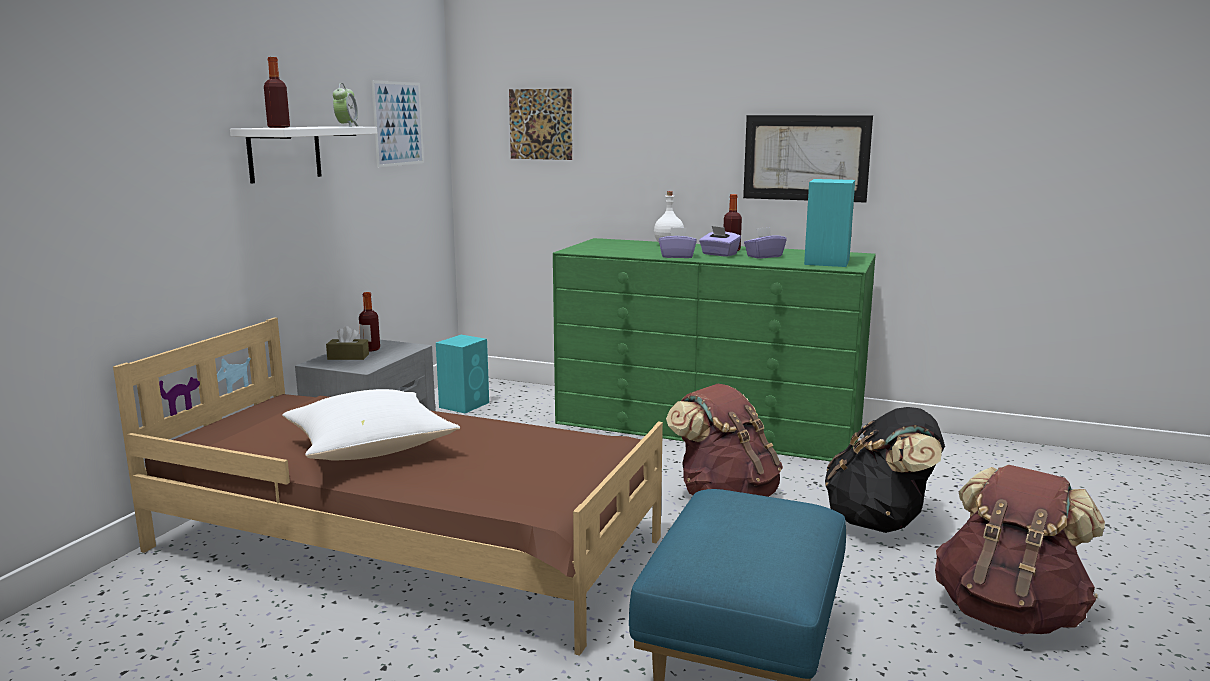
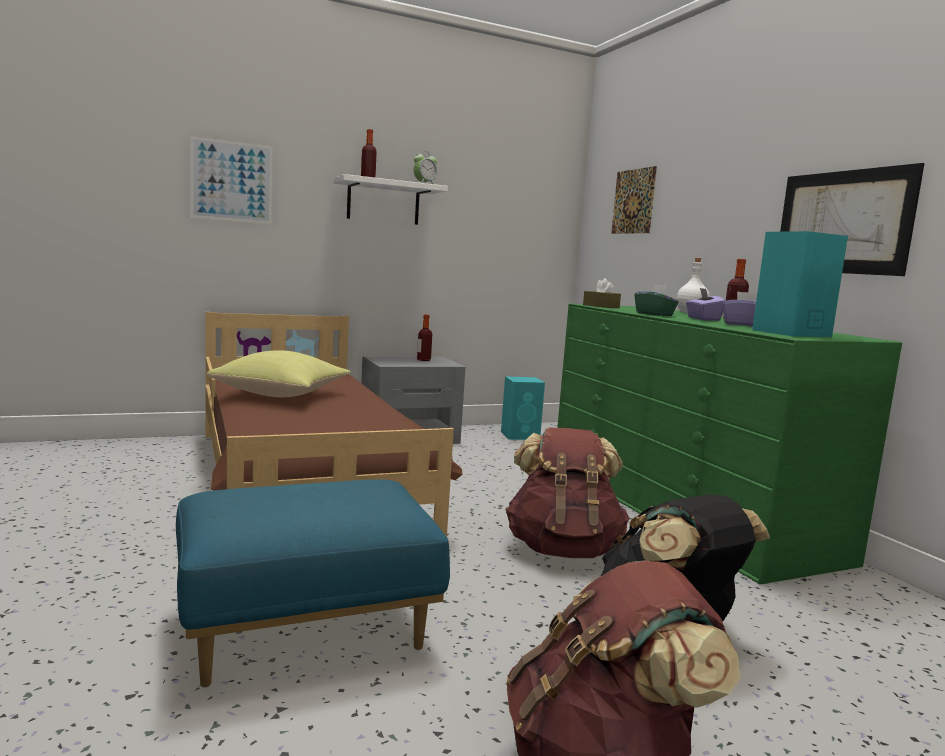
camera: 45 degrees right, 5 degrees down
white pillow [282,389,460,461] -> yellow pillow [207,350,351,397]
brown tissue box [326,326,369,360] -> brown tissue box moved to [583,278,621,308]
picture [371,80,424,167] -> picture moved to [190,136,273,224]
purple tissue box [659,227,697,258] -> green tissue box [634,284,679,316]

